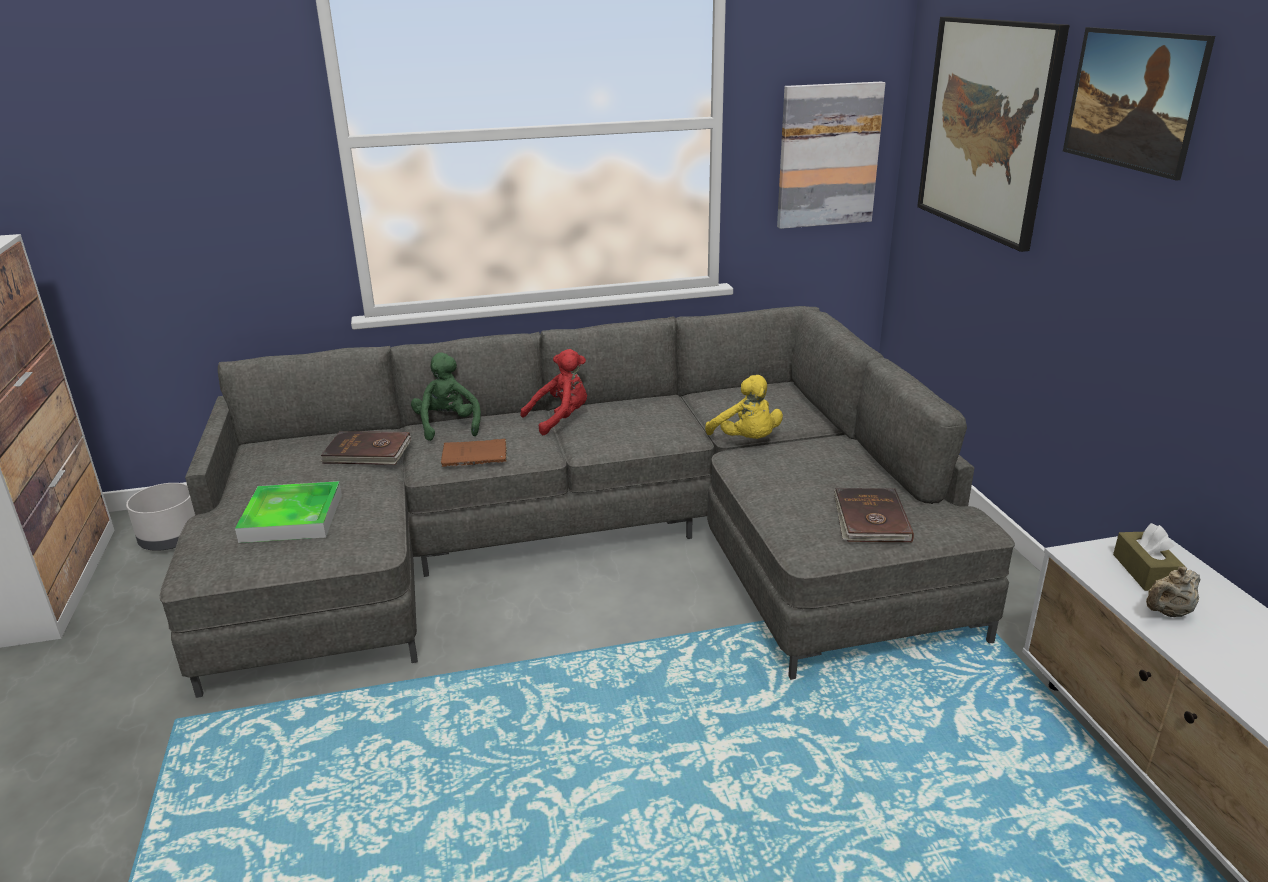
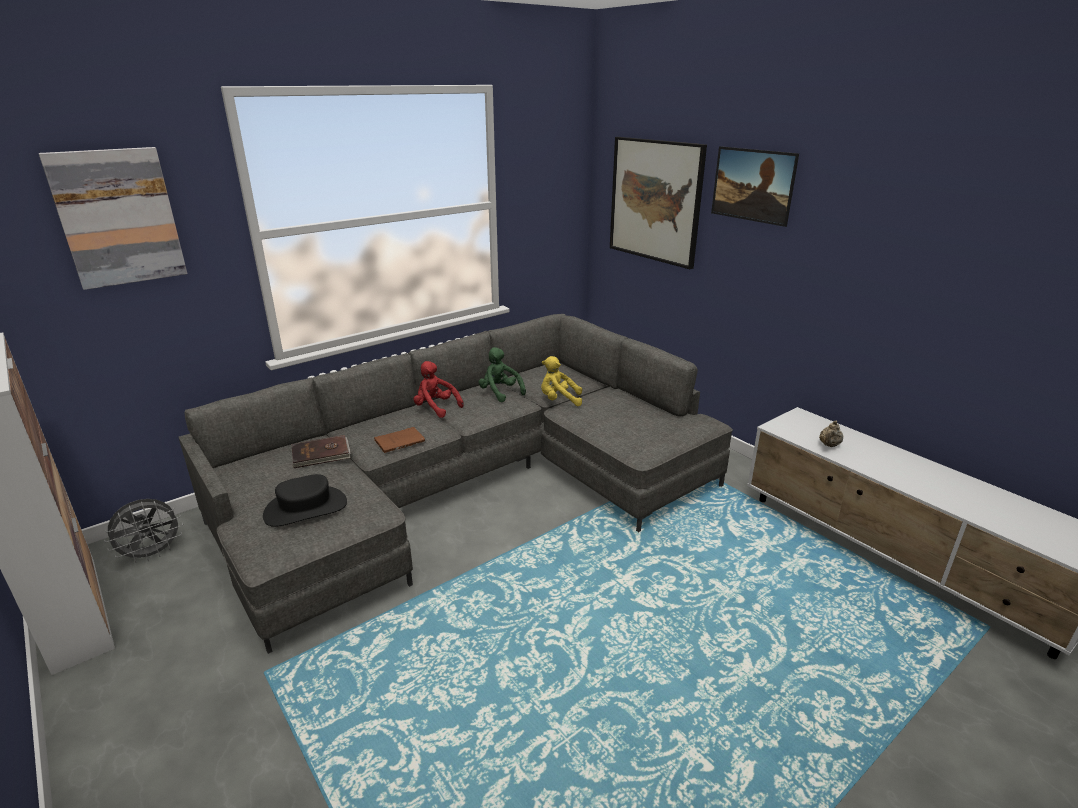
camera: 25 degrees left, 0 degrees up
grey planter [126,483,195,551] -> grey fan [104,499,183,563]
tray [235,481,342,543] -> black hat [263,474,347,527]
green plush toy [411,353,481,441] -> green plush toy moved to [478,347,526,403]
red plush toy [520,349,587,435] -> red plush toy turned 90 degrees counterclockwise [413,361,464,418]
yellow plush toy [705,375,783,439] -> yellow plush toy turned 150 degrees clockwise [541,356,582,406]
picture [777,82,885,229] -> picture moved to [39,147,187,290]
brown book [834,488,914,543] -> none
brown tissue box [1113,523,1185,591] -> none

